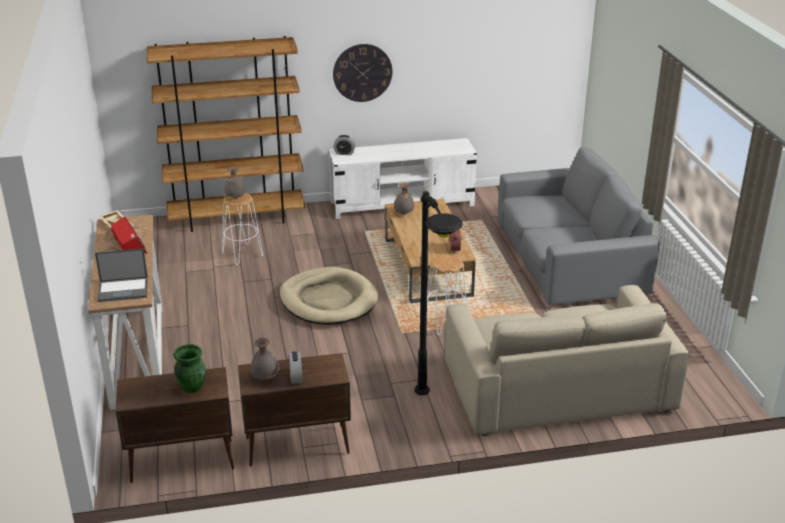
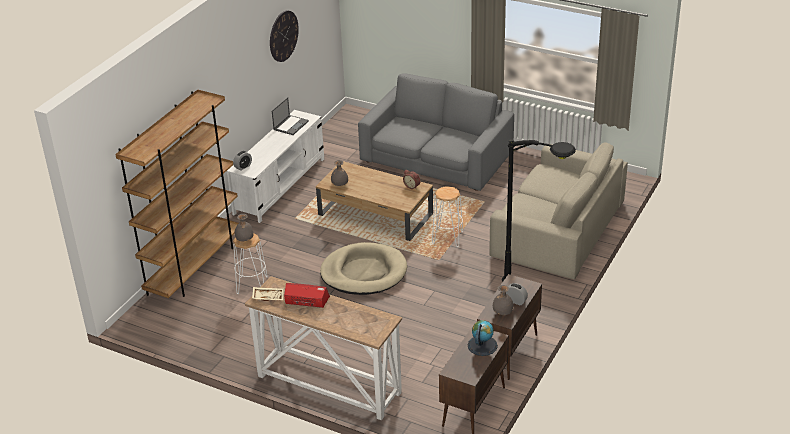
camera: 50 degrees left, 5 degrees up
laptop [95,248,148,302] -> laptop moved to [272,98,309,135]
green vase [173,344,206,393] -> globe [468,320,498,356]
wall clock [333,44,392,102] -> wall clock moved to [270,11,299,62]

